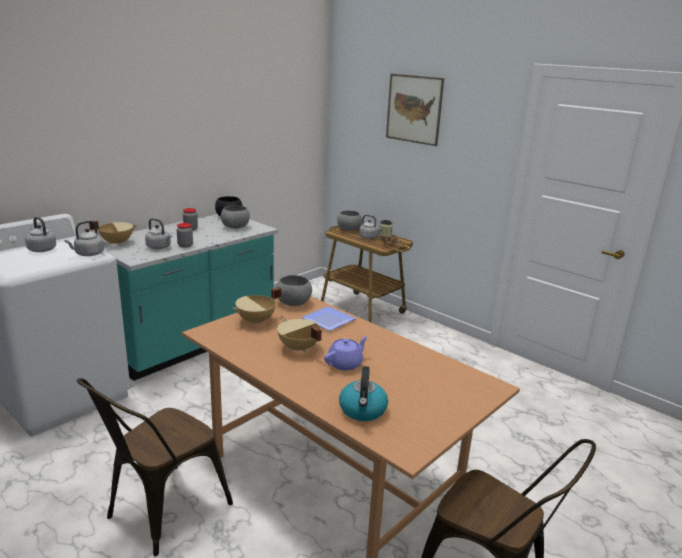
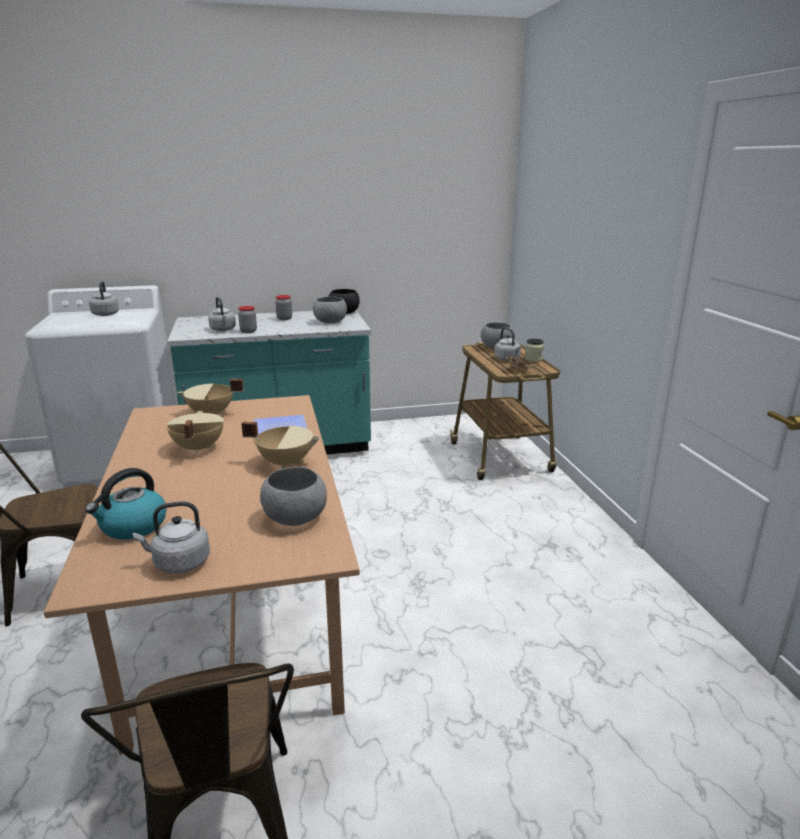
camera: 35 degrees right, 0 degrees up
grey kettle [65,221,104,256] -> grey kettle moved to [133,502,210,573]
beige cooking pot [89,220,137,245] -> beige cooking pot moved to [242,422,320,469]
grey bowl [276,275,312,306] -> grey bowl moved to [260,467,327,526]
purple teapot [324,336,368,371] -> none
picture [386,74,444,146] -> none

